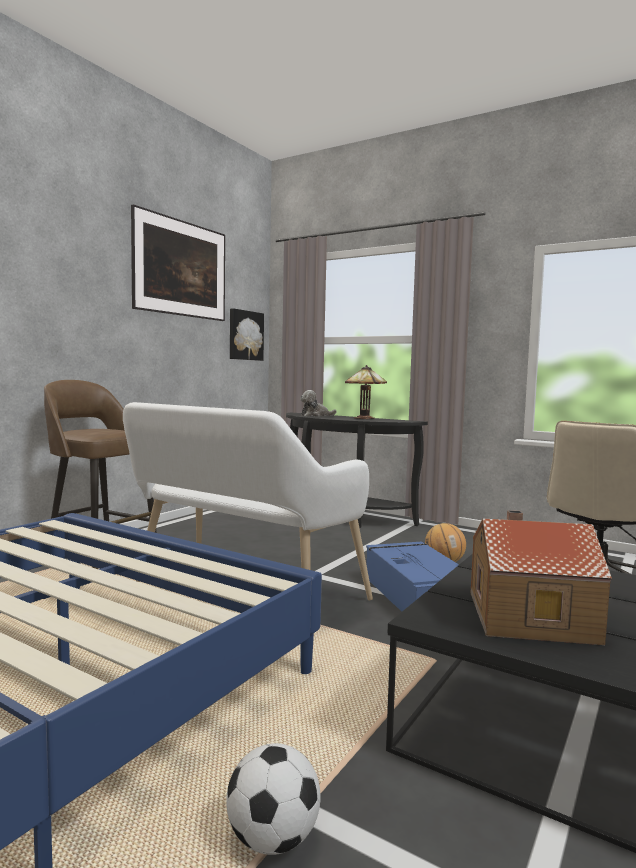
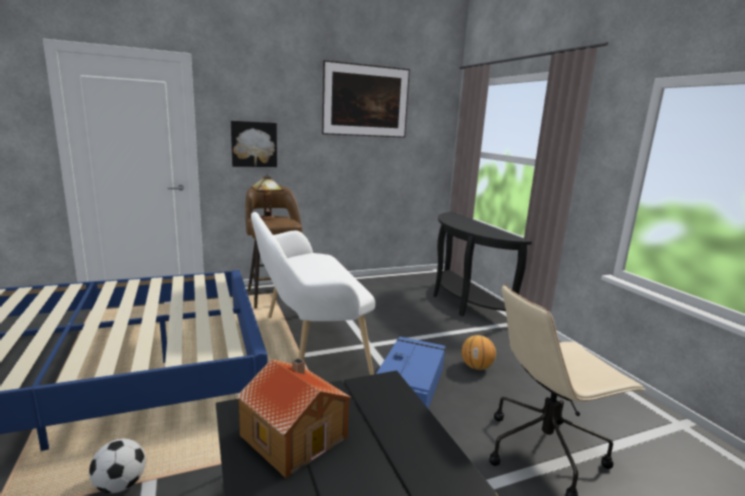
camera: 35 degrees right, 10 degrees up
picture [230,308,264,361] -> picture moved to [231,121,277,167]
plush toy [300,390,337,416] -> none
table lamp [345,365,387,419] -> table lamp moved to [251,174,284,220]

